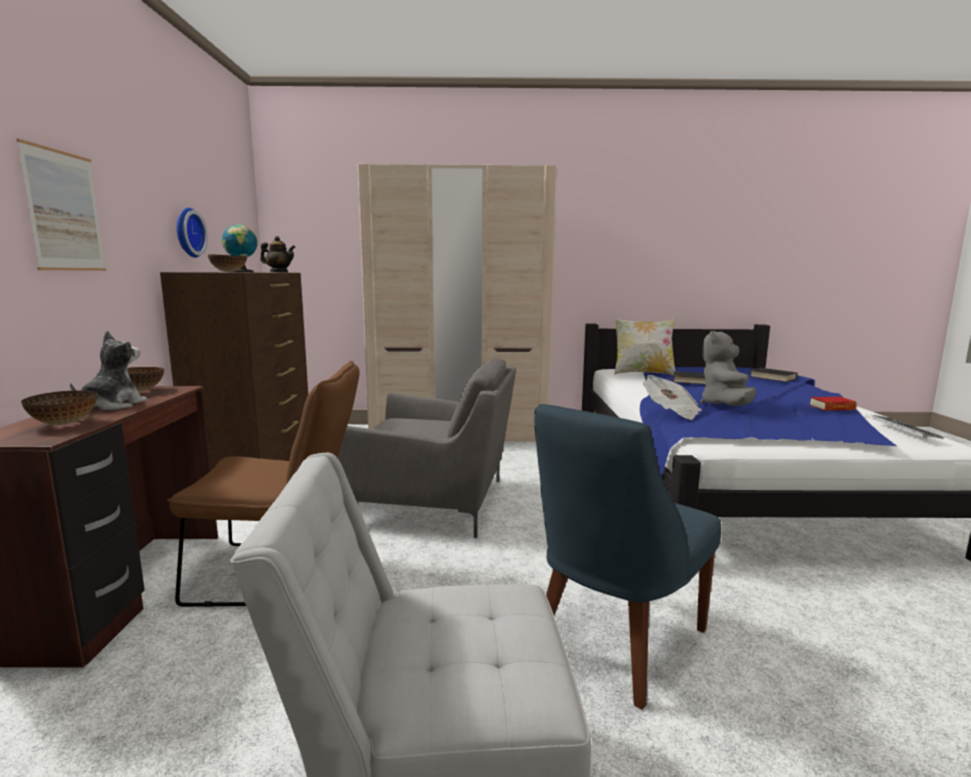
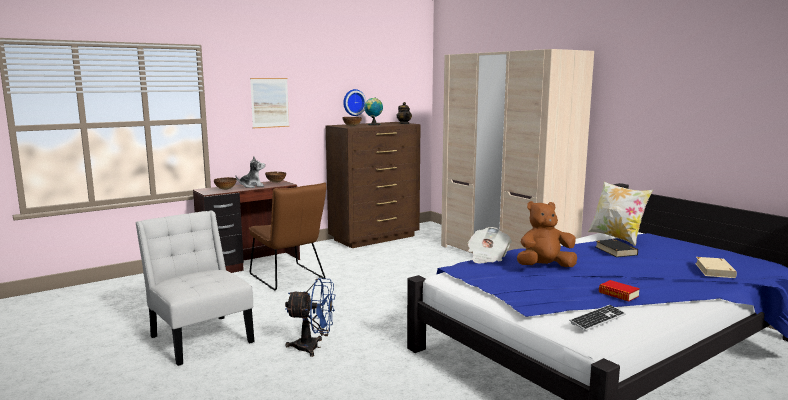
camera: 55 degrees right, 0 degrees up
grey armchair [338,358,516,538] -> none
blue chair [534,404,721,710] -> blue fan [285,278,335,357]
grey plush toy [701,330,756,406] -> brown plush toy [517,201,577,267]
black book [749,368,797,382] -> beige book [695,257,737,278]

